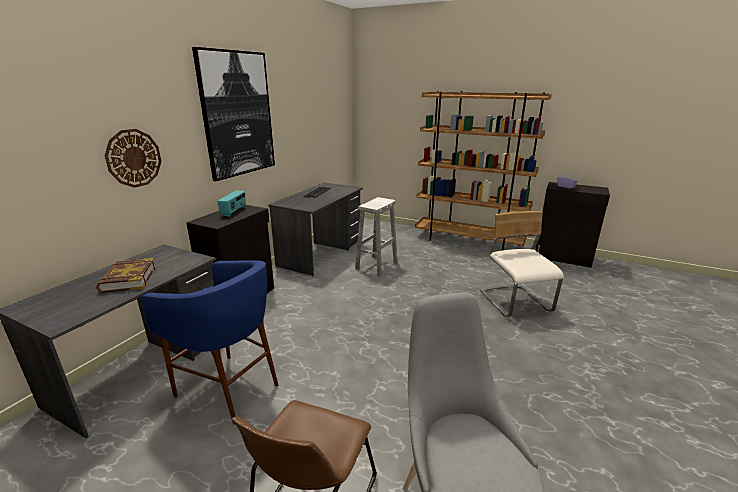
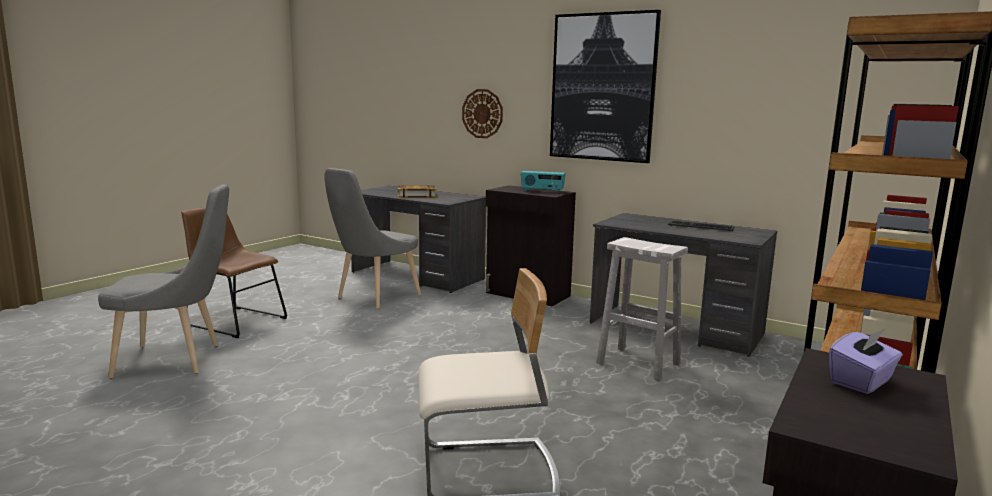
camera: 95 degrees right, 10 degrees down
blue stool [141,260,278,425] -> grey chair [324,168,421,309]

